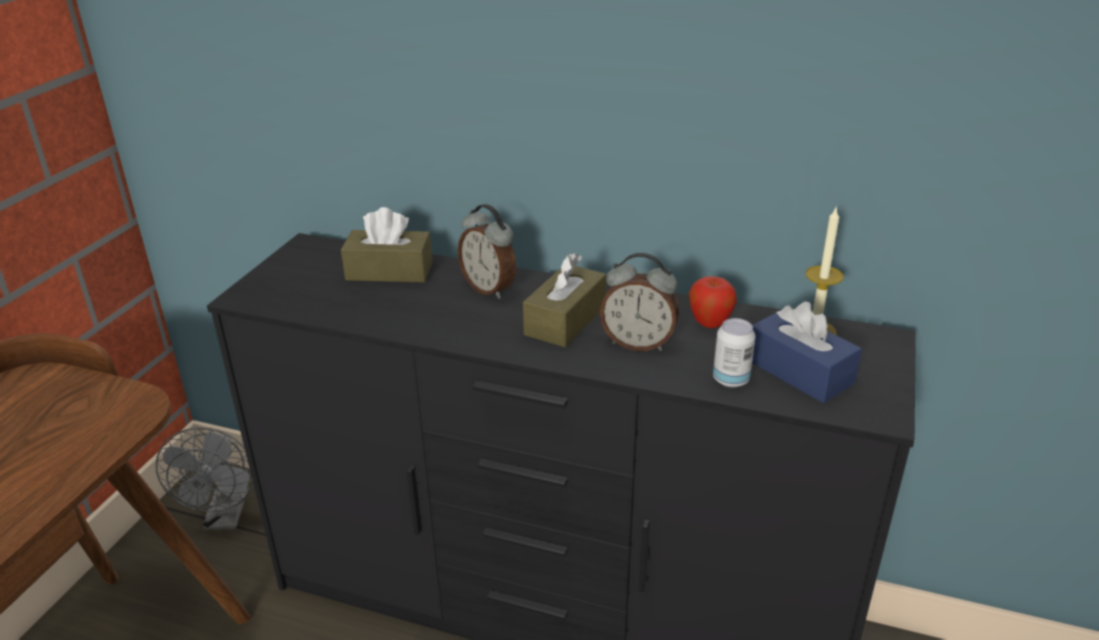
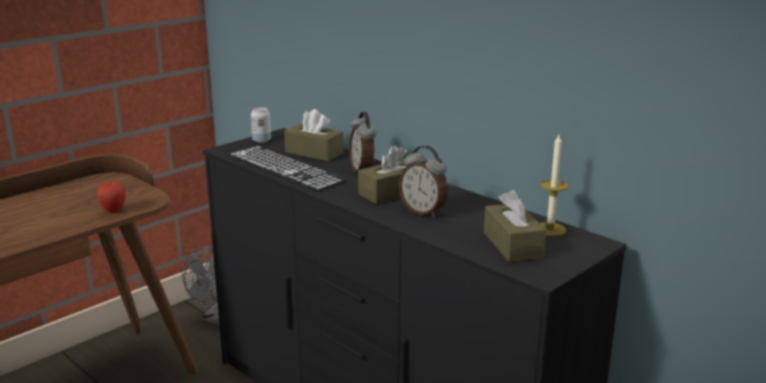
camera: 25 degrees right, 10 degrees down
apple [689,276,737,328] -> apple moved to [97,181,126,212]
can [713,318,756,388] -> can moved to [251,107,271,143]
blue tissue box [752,301,862,403] -> brown tissue box [484,190,546,262]
none -> keyboard [228,146,347,192]

